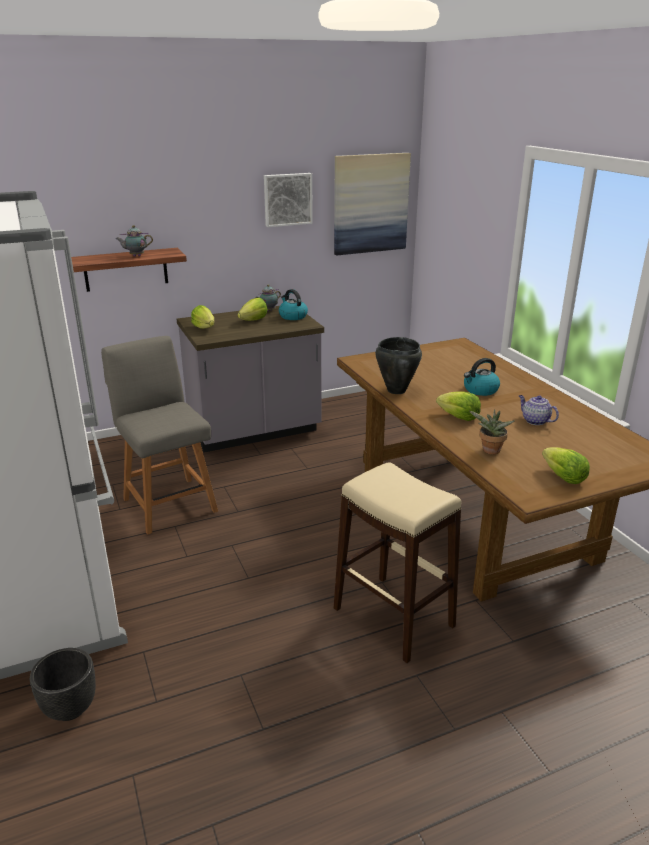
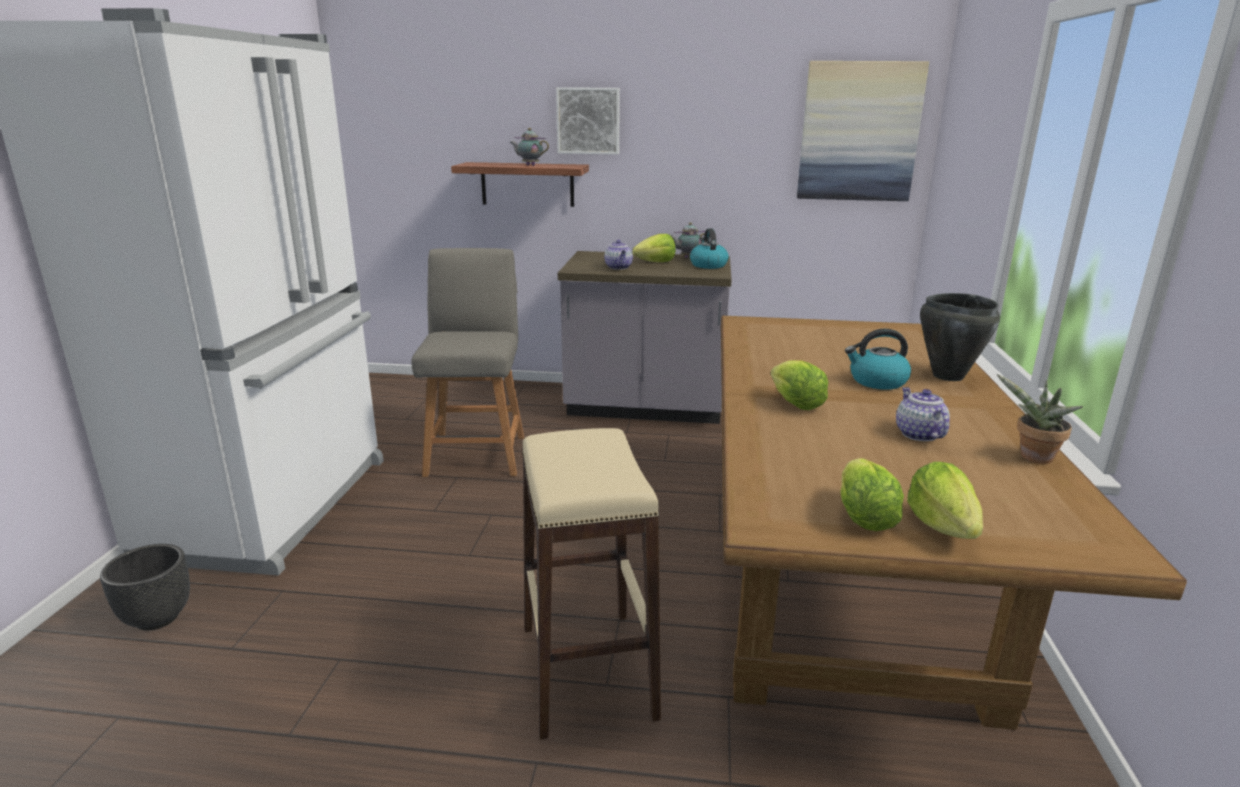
camera: 30 degrees right, 5 degrees down
lettuce [191,305,214,329] -> lettuce moved to [907,462,983,539]
picture [264,173,313,227] -> picture moved to [556,87,620,155]
black cooking pot [375,337,422,394] -> black cooking pot moved to [920,293,1000,381]
potted plant [469,409,515,455] -> potted plant moved to [997,374,1083,464]
none -> teapot [604,240,633,270]

